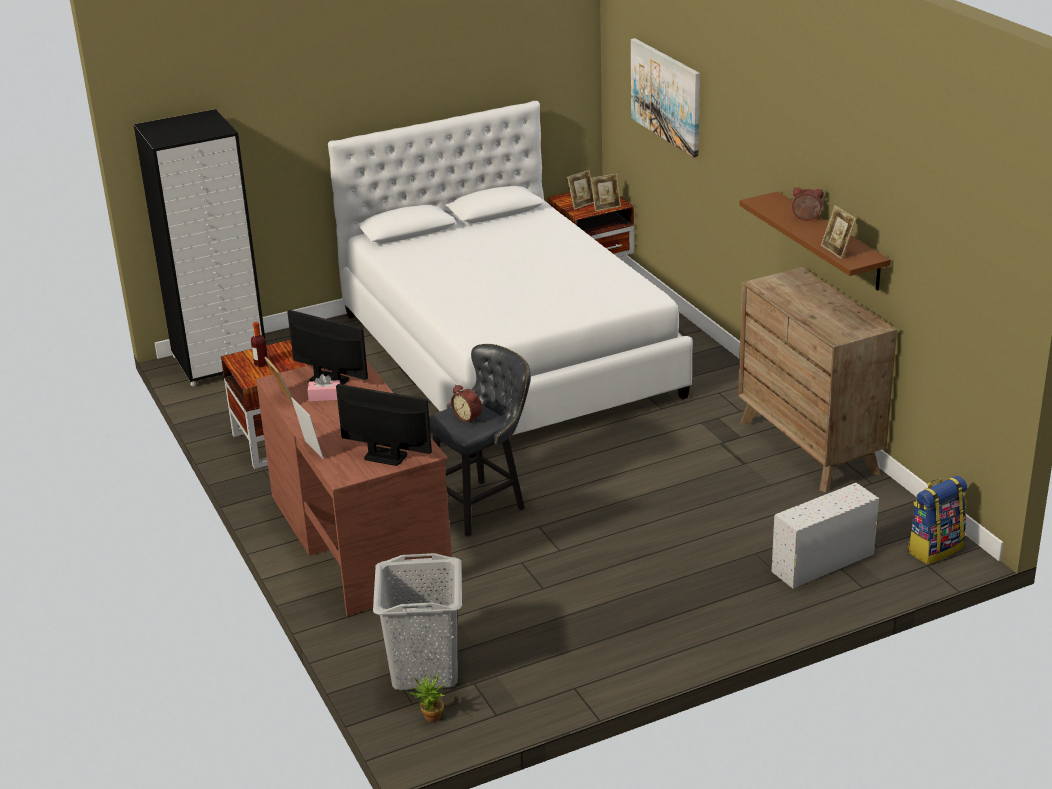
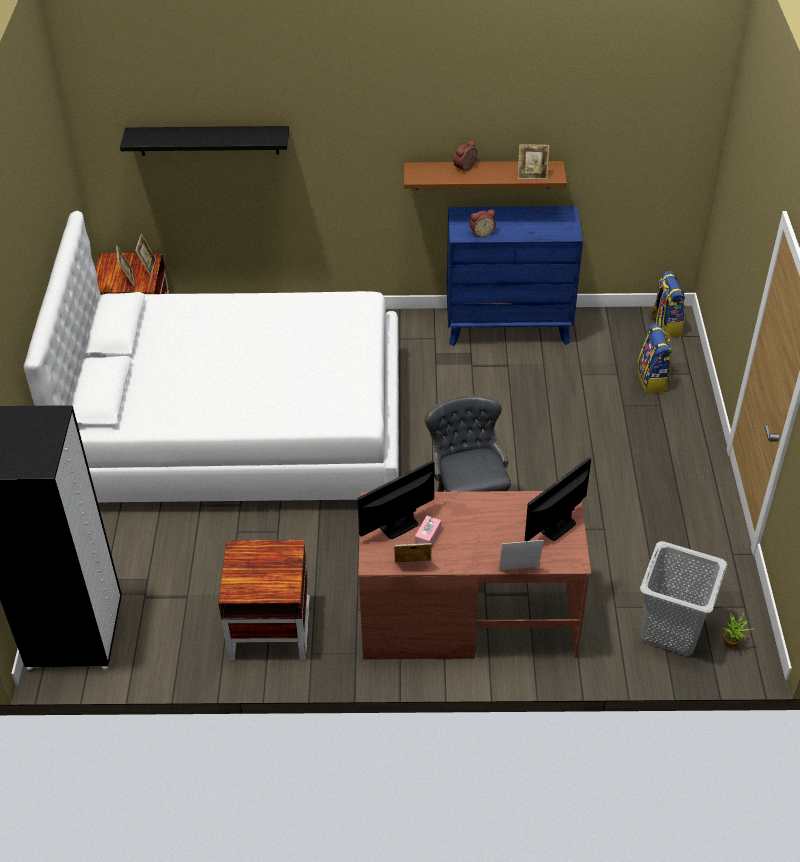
camera: 65 degrees left, 15 degrees up
bottle [251,322,268,367] -> none
alarm clock [451,385,482,423] -> alarm clock moved to [469,210,496,237]
picture [631,38,700,158] -> black shelf [120,126,289,156]
brown dresser [738,267,897,492] -> blue dresser [447,206,583,346]
white storage box [772,483,879,588] -> backpack [638,324,672,393]

